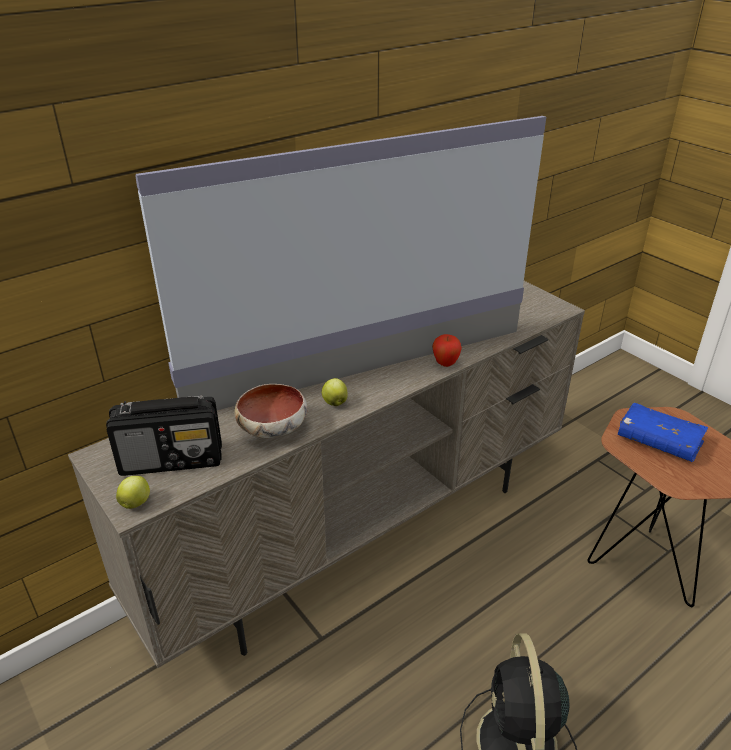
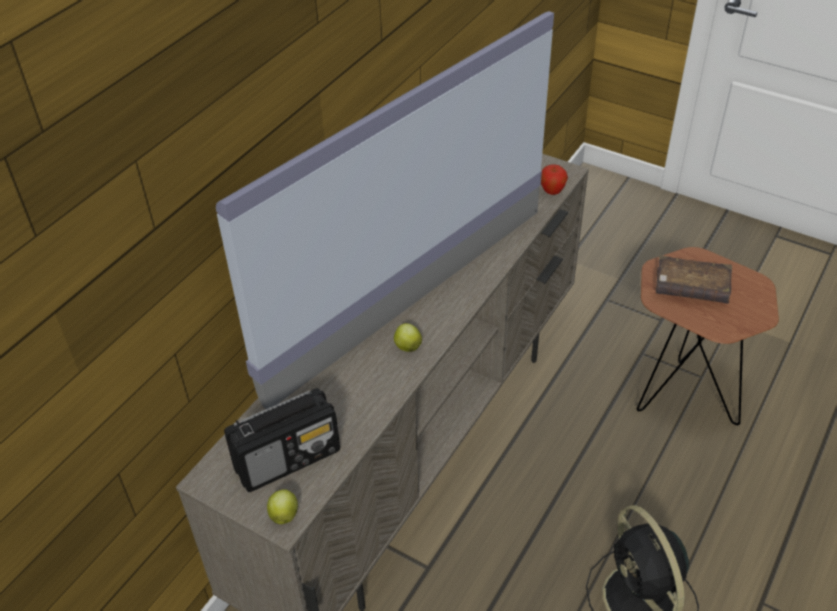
camera: 20 degrees left, 10 degrees up
bowl [234,384,307,438] -> none
apple [432,334,462,367] -> apple moved to [541,164,568,195]
blue book [618,403,708,462] -> brown book [656,255,732,304]

